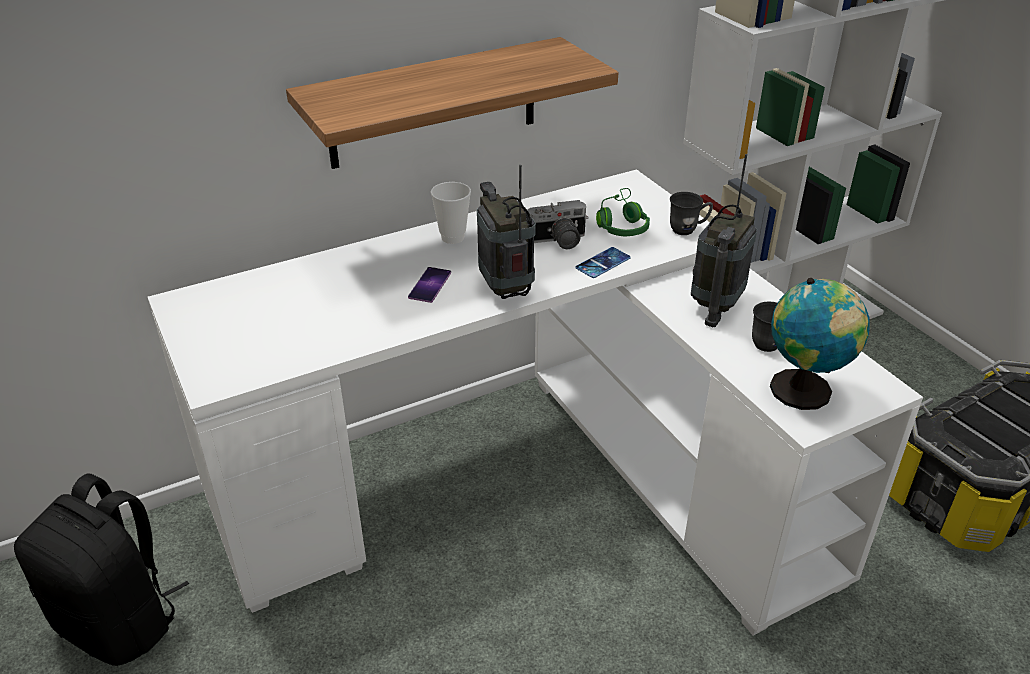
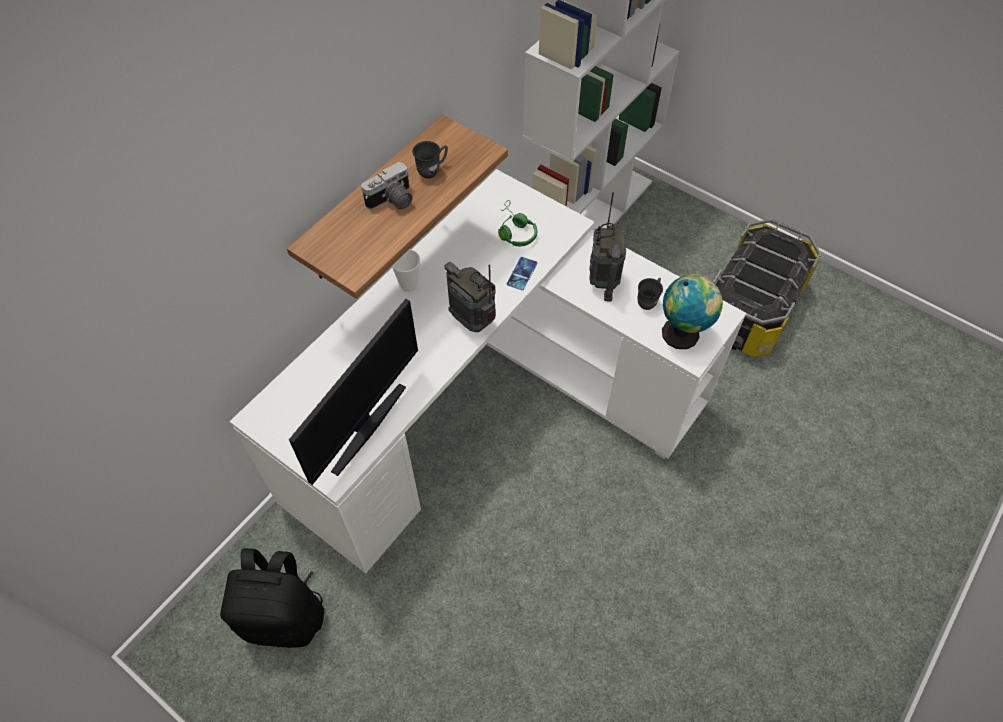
camera: 25 degrees left, 20 degrees up
phone [408,267,451,303] -> none
camera [528,200,588,249] -> camera moved to [362,162,413,210]
grey mug [670,192,713,235] -> grey mug moved to [412,141,448,179]
none -> monitor [289,299,418,485]

